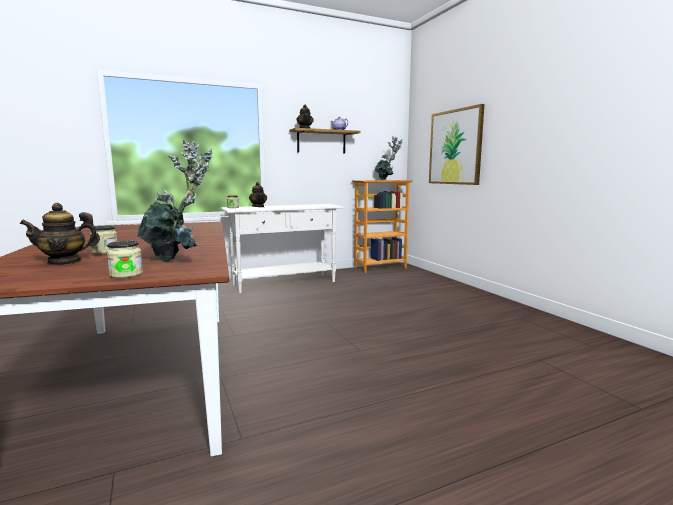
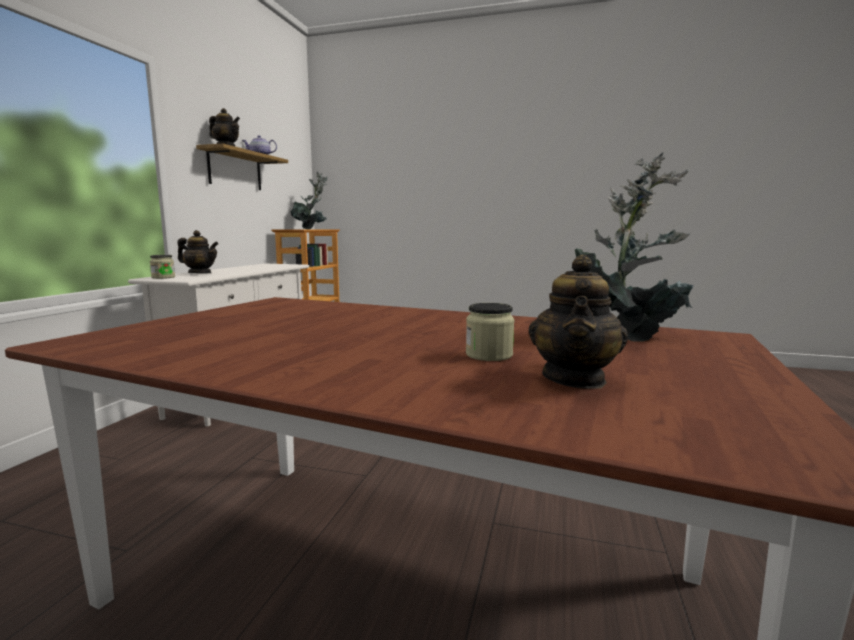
camera: 50 degrees left, 0 degrees up
jar [106,241,143,278] -> none
picture [429,104,484,185] -> none

